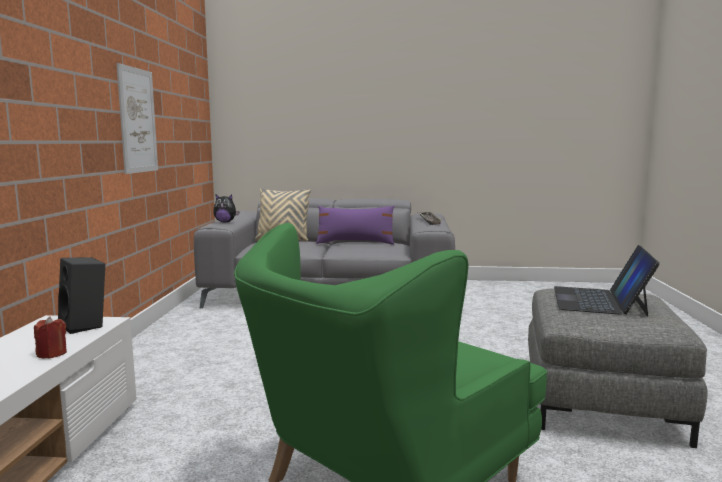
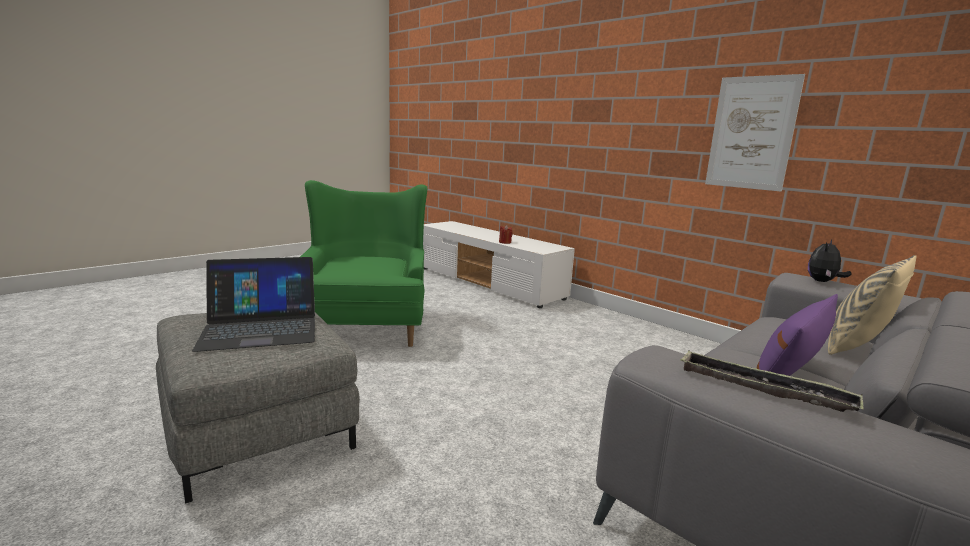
camera: 130 degrees right, 5 degrees up
black speaker [58,257,105,334] -> none
laptop [554,245,660,317] -> laptop turned 105 degrees clockwise [192,257,315,352]

